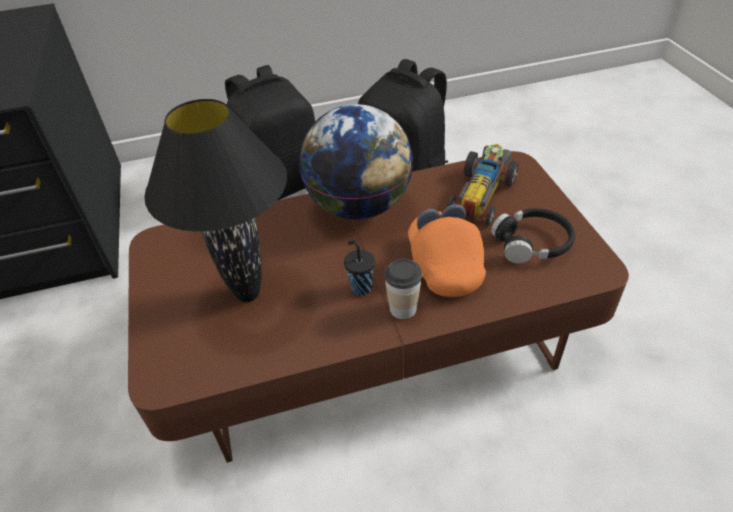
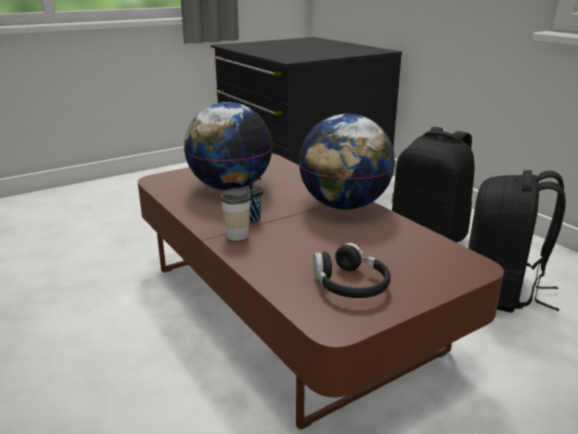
camera: 70 degrees right, 20 degrees down
black table lamp [144,99,287,302] -> globe [184,102,273,191]
orange cap [408,204,486,297] -> none
toy car [447,144,518,226] -> none

